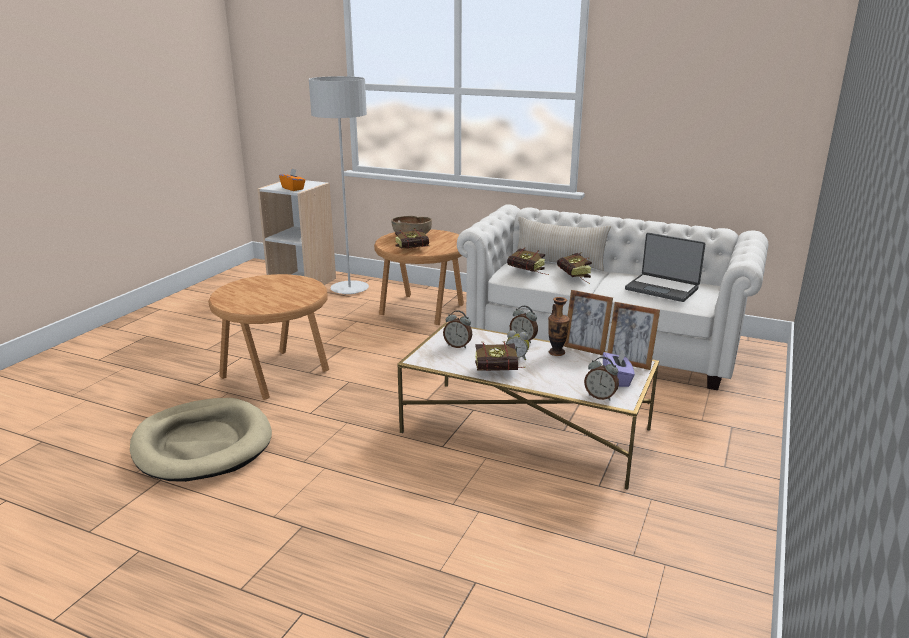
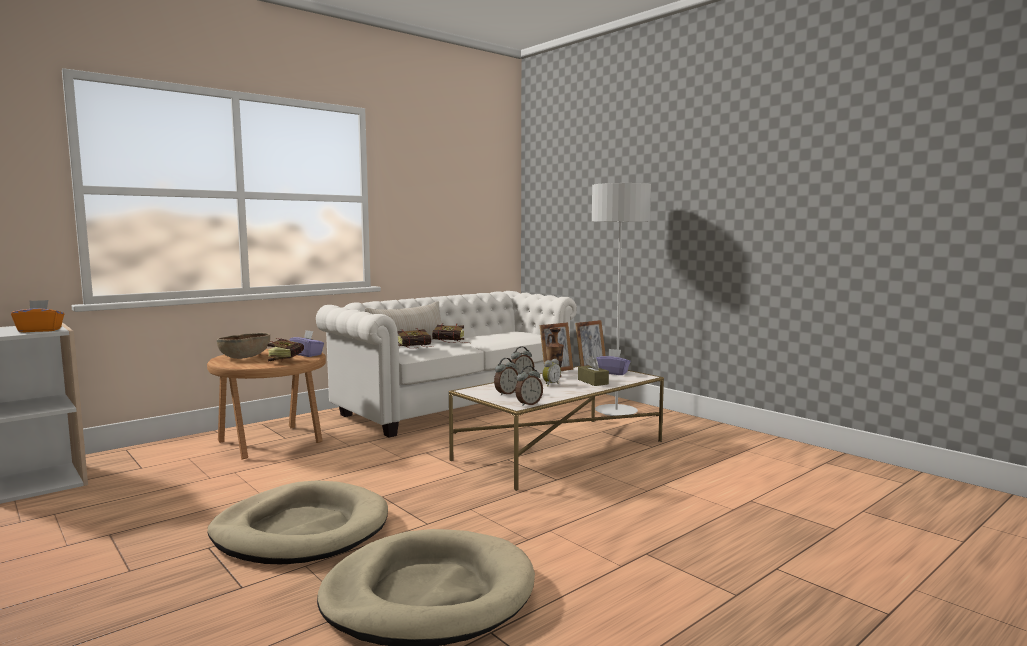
camera: 65 degrees left, 15 degrees down
brown side table [208,274,329,400] -> beige dog bed [208,480,388,564]
grey floor lamp [309,76,369,294] -> grey floor lamp moved to [592,183,651,416]
book [475,341,525,371] -> none
alarm clock [584,357,619,401] -> alarm clock moved to [515,366,543,406]
laptop [625,233,705,302] -> none
none -> purple tissue box [290,330,324,357]
none -> brown tissue box [578,356,609,386]

